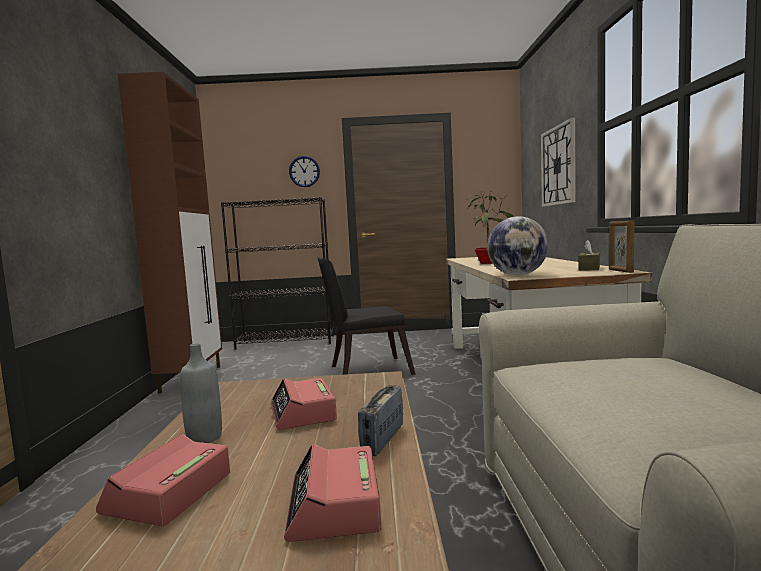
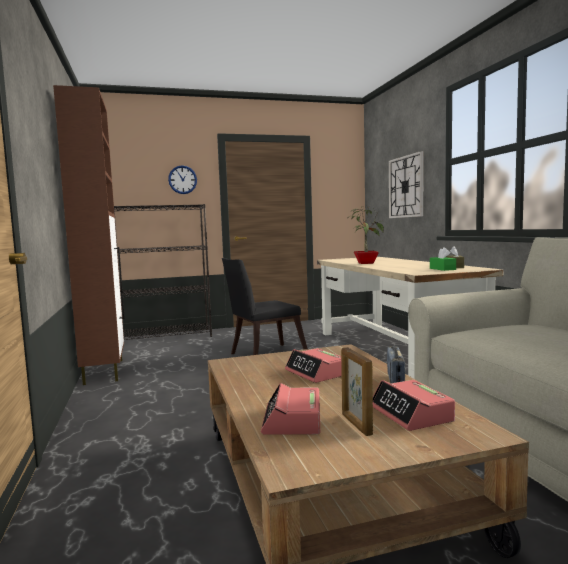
camera: 15 degrees left, 0 degrees up
grey bottle [180,343,222,443] -> none
globe [487,216,549,275] -> none
picture frame [609,220,635,273] -> picture frame moved to [341,347,373,436]
none -> green tissue box [430,247,456,271]

